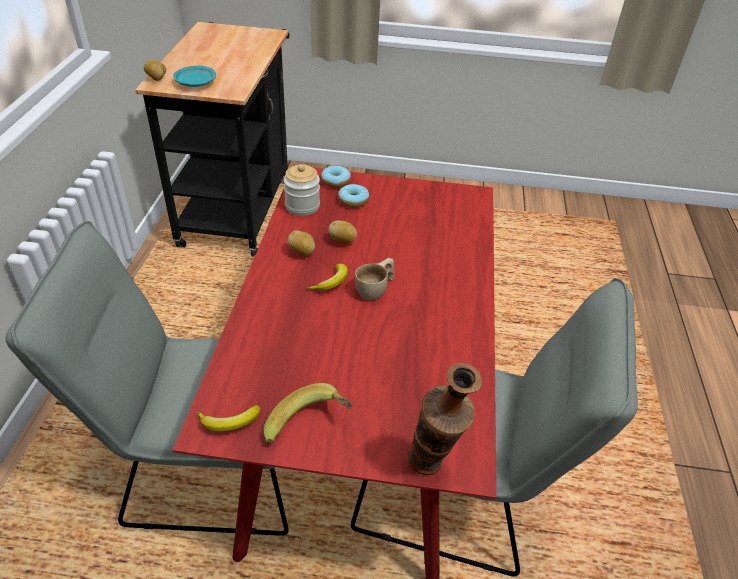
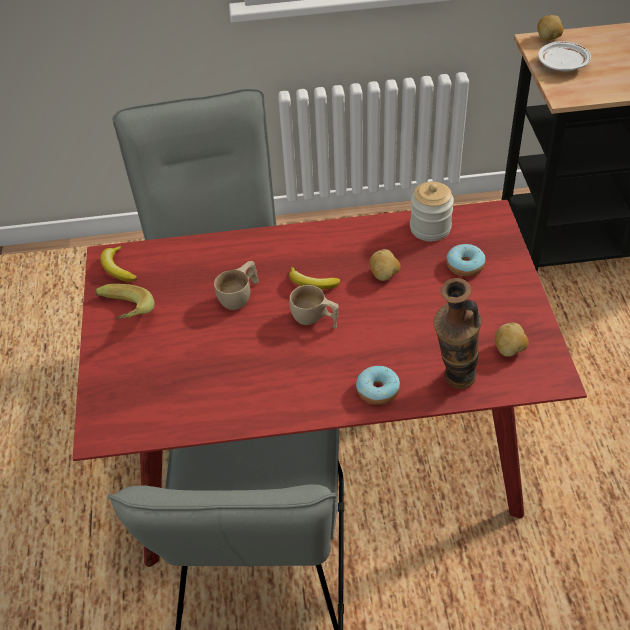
camera: 80 degrees right, 5 degrees up
turquoise plate [174,66,216,87] -> white plate [538,41,591,71]
potato [288,230,315,256] -> potato moved to [495,323,529,357]
donut [321,166,351,188] -> donut moved to [356,366,400,405]
vase [408,363,482,475] -> vase moved to [434,278,481,389]
none -> beige cup [214,261,259,310]

